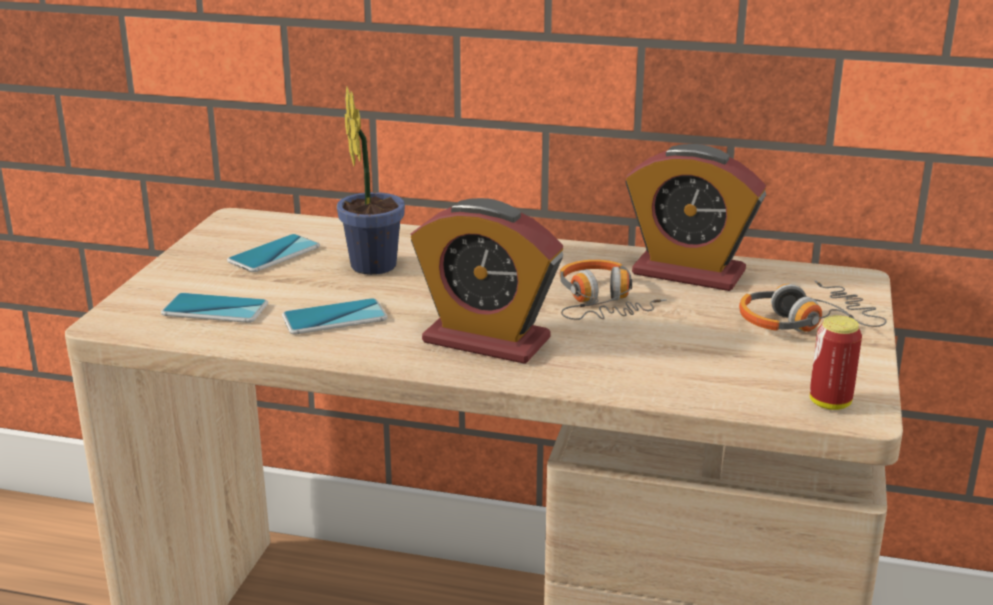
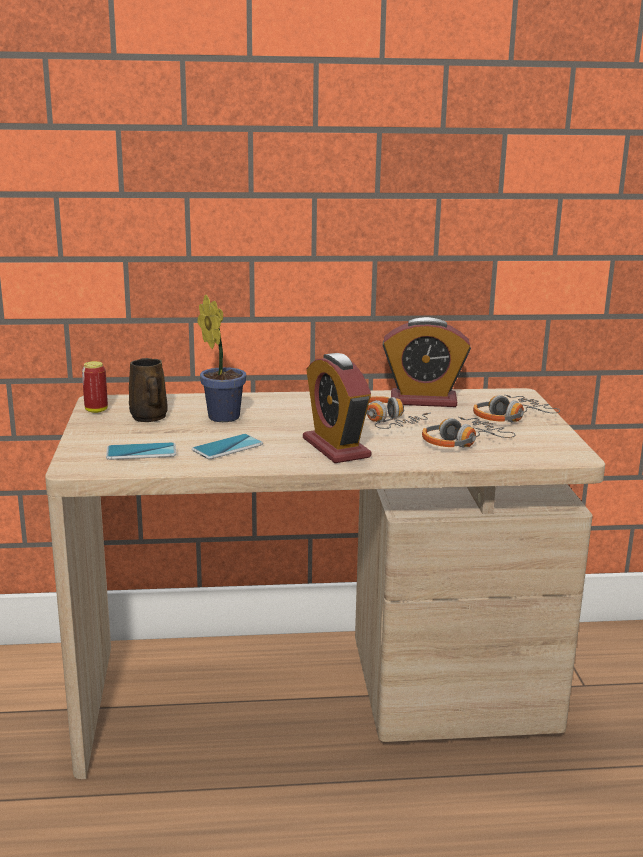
camera: 20 degrees left, 5 degrees down
phone [227,234,320,272] -> brown mug [129,358,168,422]
alarm clock [411,198,563,364] -> alarm clock turned 60 degrees clockwise [303,353,371,463]
can [810,315,862,410] -> can moved to [82,361,108,413]
none -> headphones [422,416,515,448]

